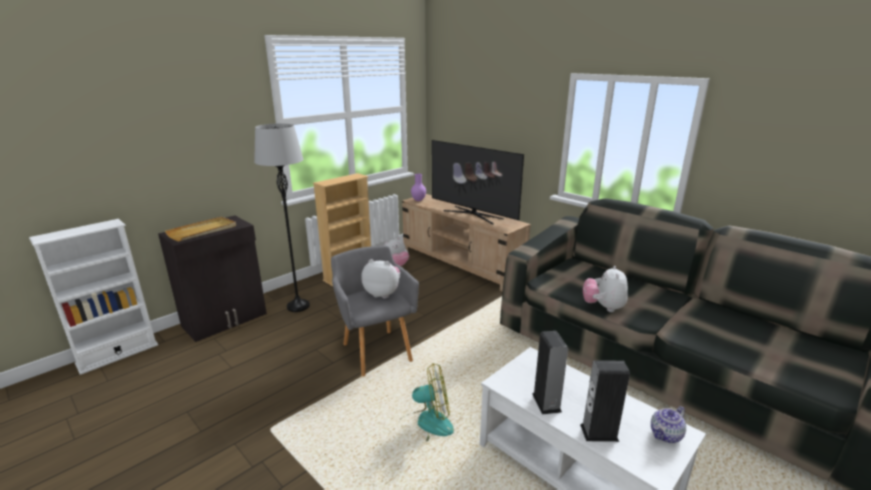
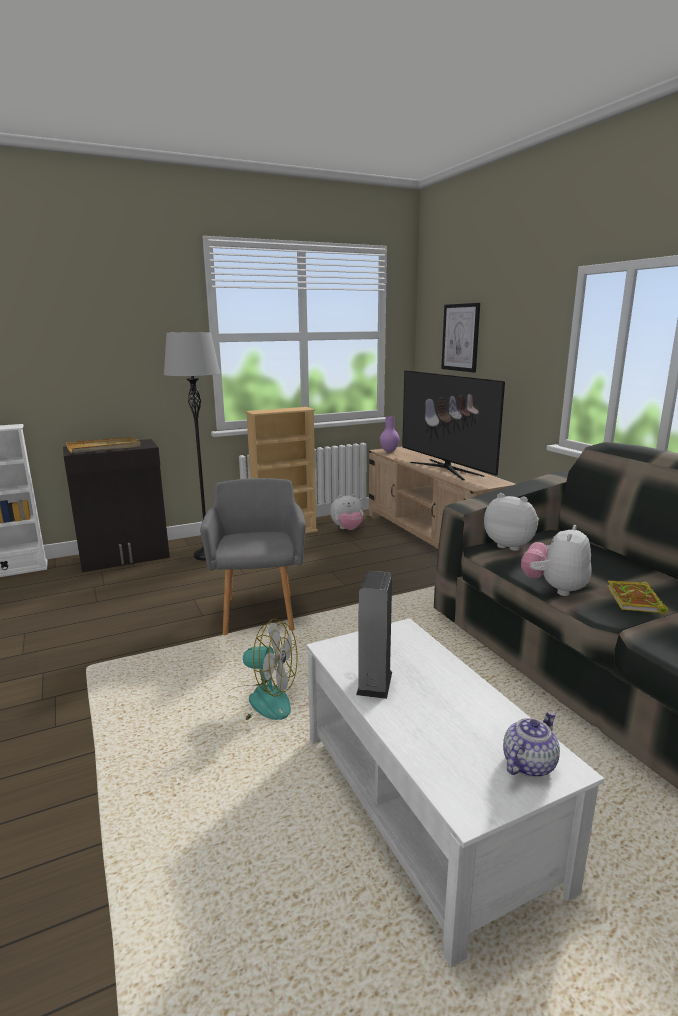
camera: 20 degrees right, 5 degrees down
plush toy [361,259,400,299] -> plush toy moved to [484,493,539,551]
speaker [580,360,630,442] -> none
teapot [651,406,686,443] -> teapot turned 150 degrees clockwise [503,711,560,777]
none -> picture [441,303,480,373]
none -> book [607,581,668,614]

